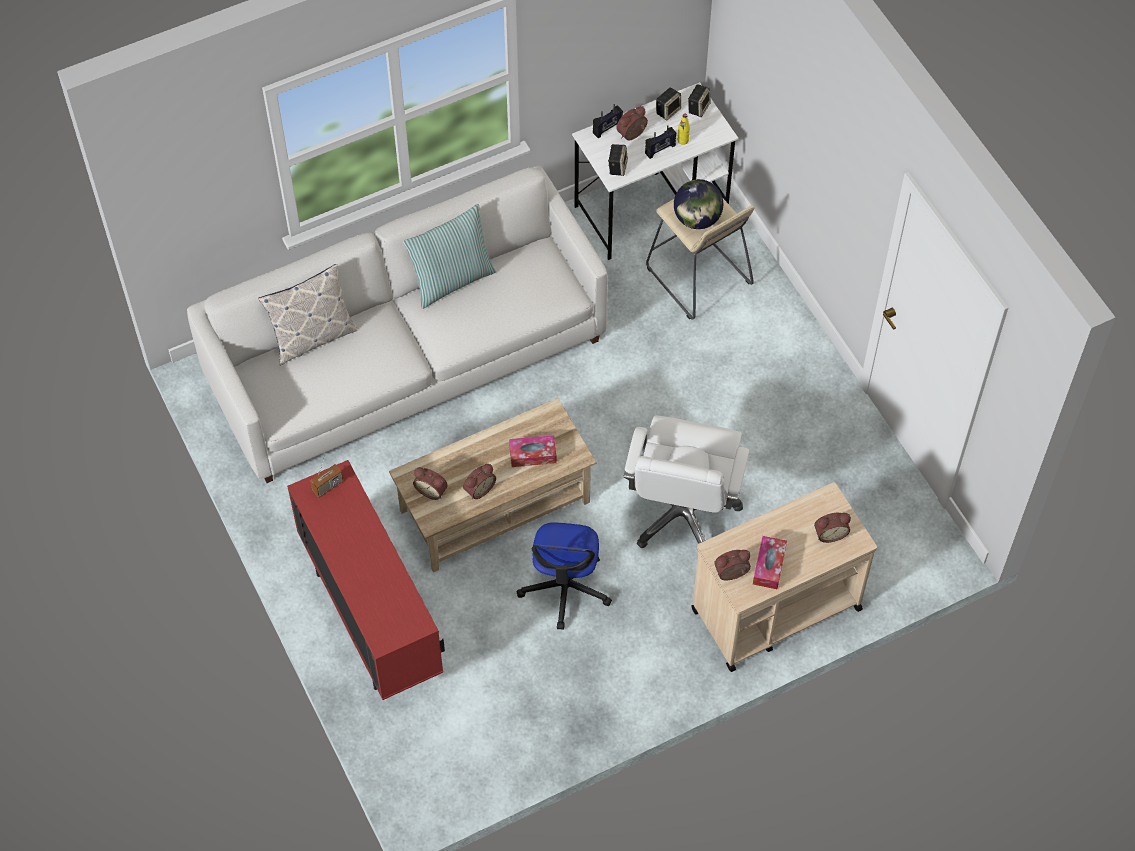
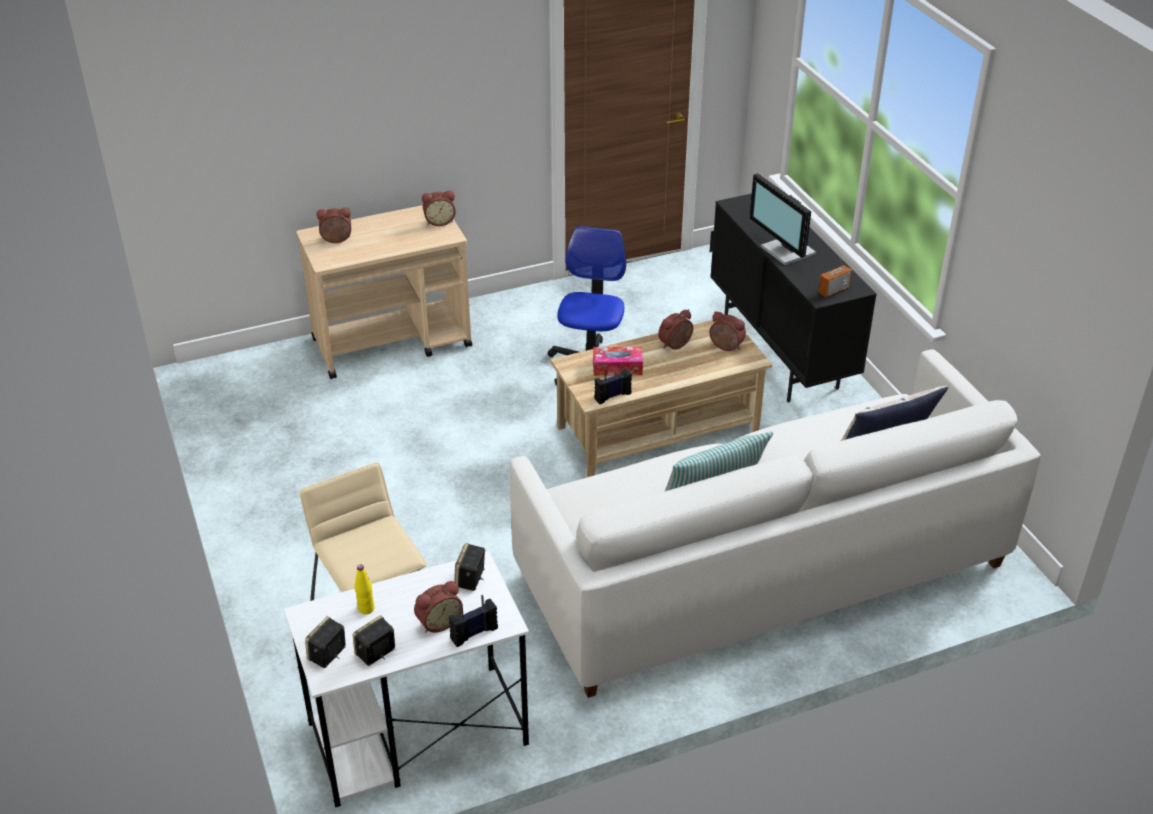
camera: 175 degrees left, 20 degrees down
red cabinet [287,460,445,700] -> black cabinet [710,194,877,403]
white office chair [624,415,749,548] -> none
radio [645,125,676,159] -> radio moved to [594,363,632,404]
globe [674,179,723,229] -> none
tissue box [753,536,787,589] -> none
none -> monitor [749,173,816,265]

